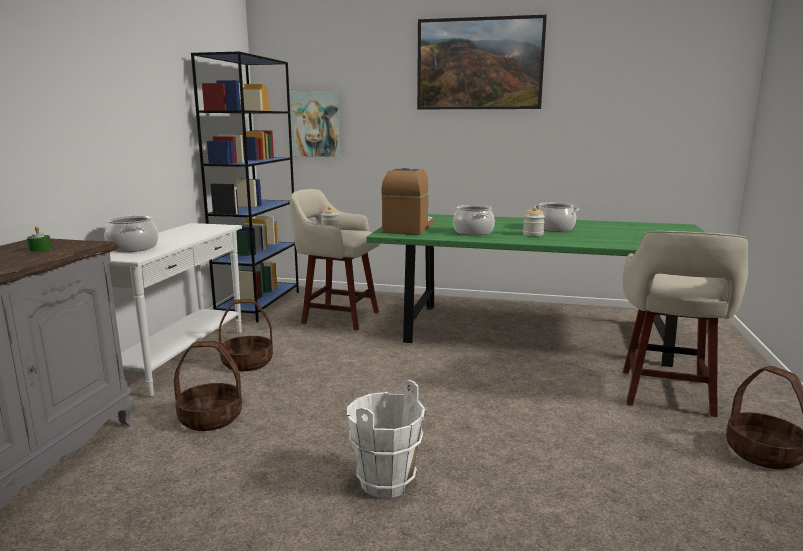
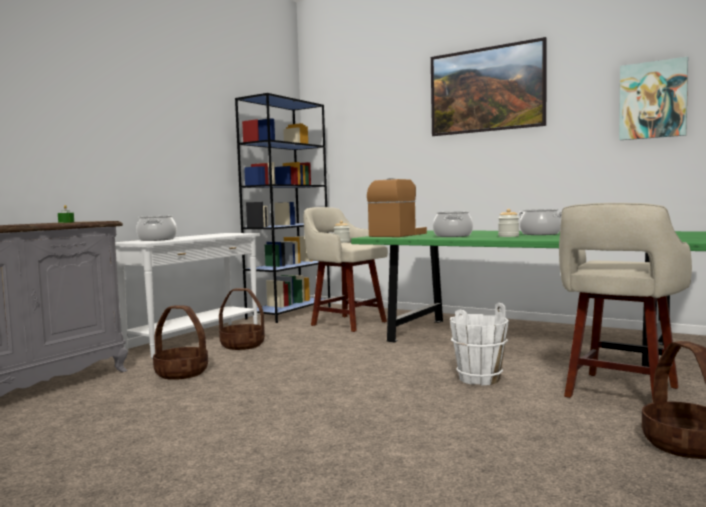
camera: 20 degrees right, 10 degrees down
picture [289,91,341,157] -> picture moved to [619,57,688,140]
white bucket [347,380,425,498] -> white bucket moved to [450,303,509,385]

